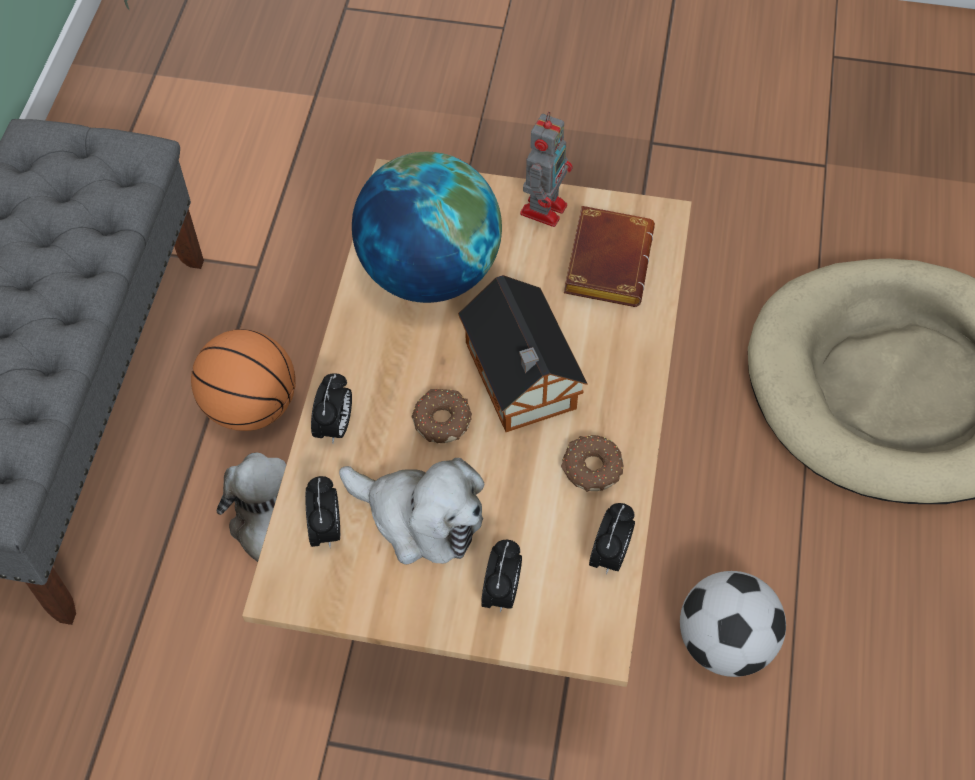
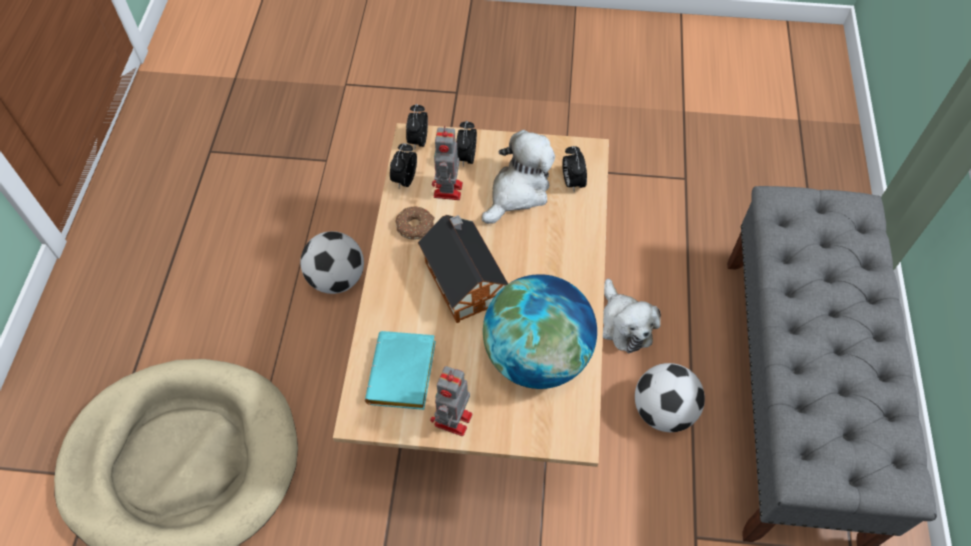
camera: 175 degrees right, 0 degrees up
basketball [191,329,296,431] -> football [635,363,705,432]
alarm clock [311,373,352,444] -> alarm clock moved to [406,104,428,150]
plush toy [339,458,484,565] -> plush toy turned 105 degrees clockwise [482,130,555,224]
donut [411,388,472,443] -> none
brown book [564,206,655,307] -> turquoise book [365,331,436,410]
none -> toy robot [432,125,463,200]

